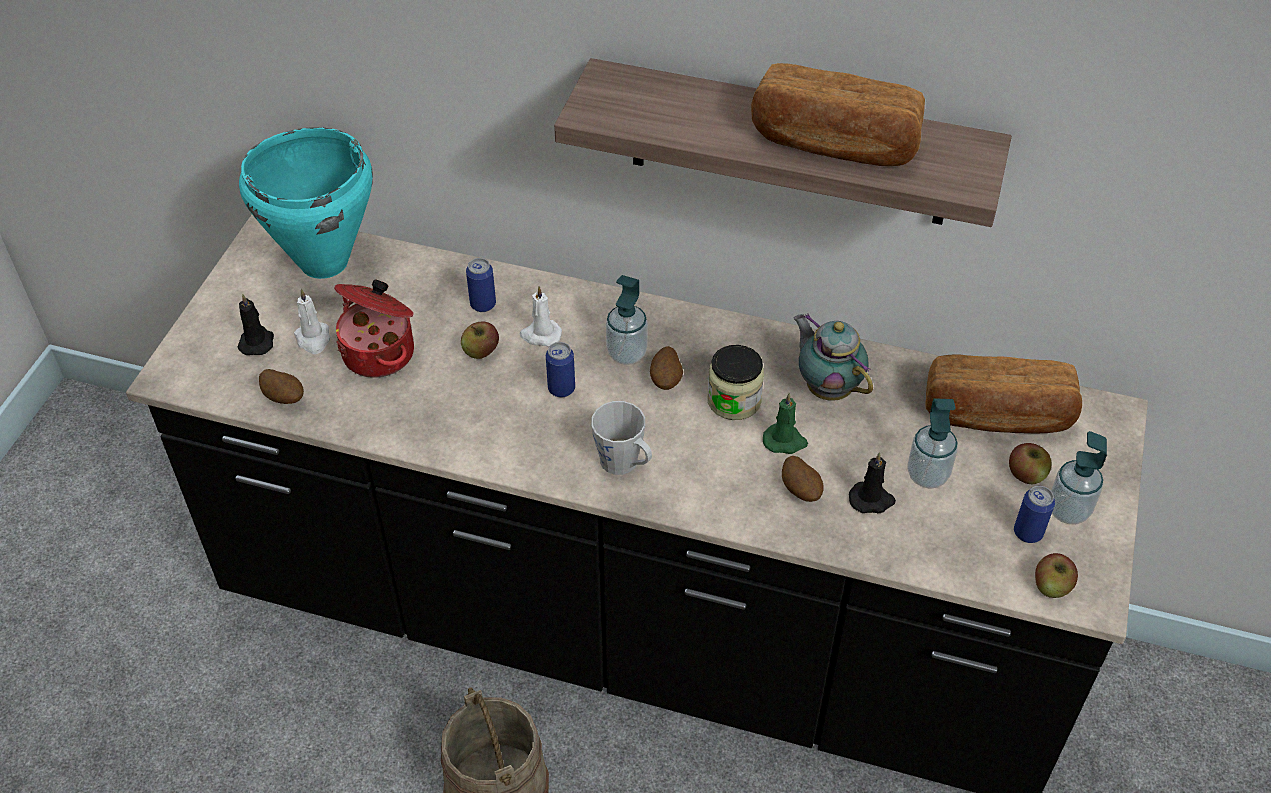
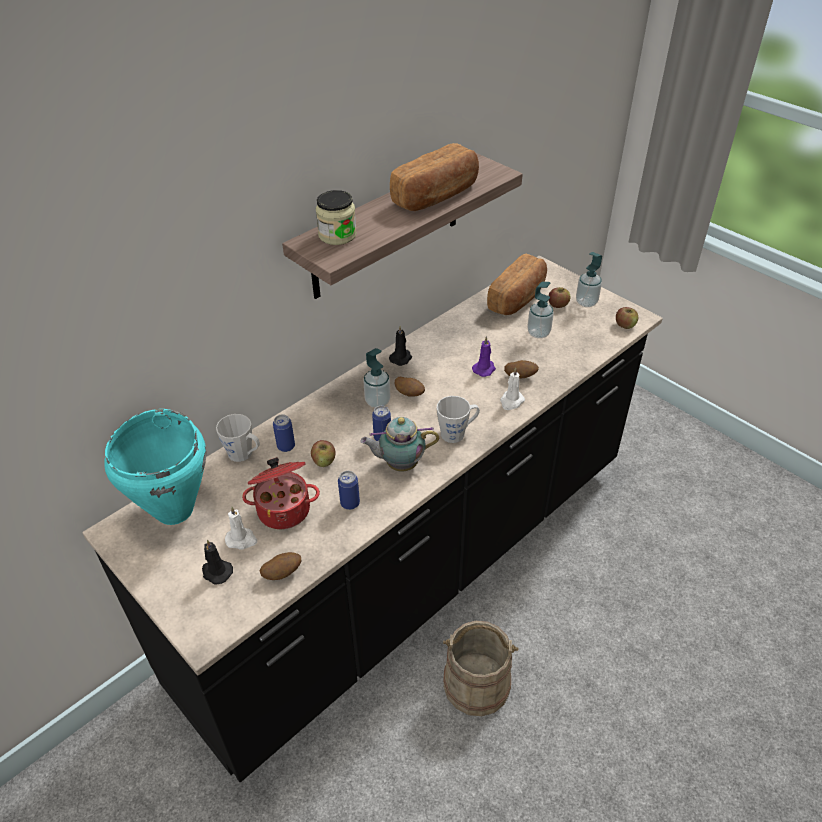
camera: 60 degrees left, 5 degrees down
white candle [519,286,562,346] -> white candle moved to [500,367,525,410]
jar [707,345,764,420] -> jar moved to [316,190,357,245]
green candle [763,393,808,454] -> purple candle [472,336,496,377]
teapot [793,314,873,401] -> teapot moved to [360,417,439,472]
black candle [849,452,896,513] -> black candle moved to [389,326,412,366]
can [1014,486,1055,543] -> can moved to [338,471,360,510]
none -> grey mug [216,414,260,462]

